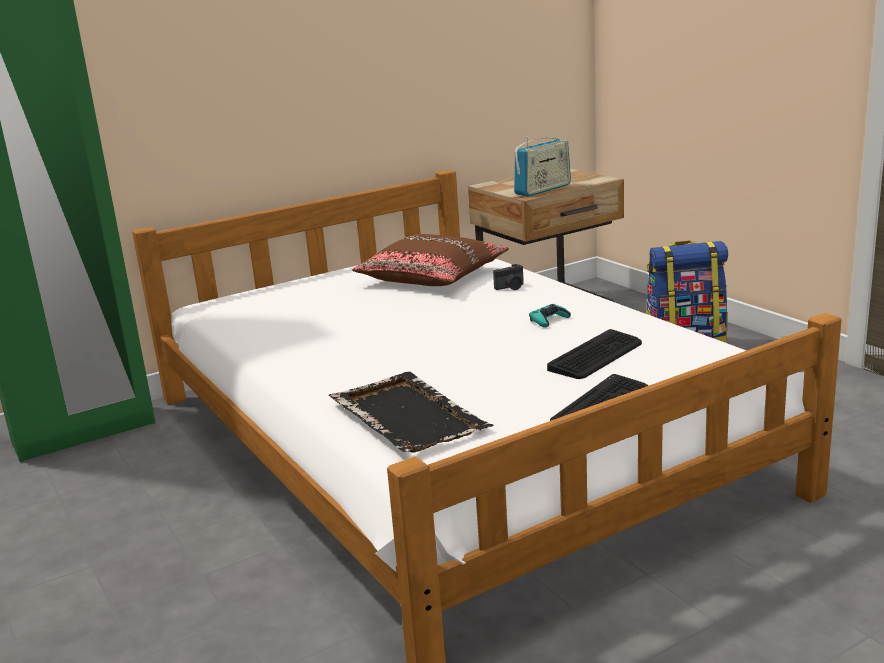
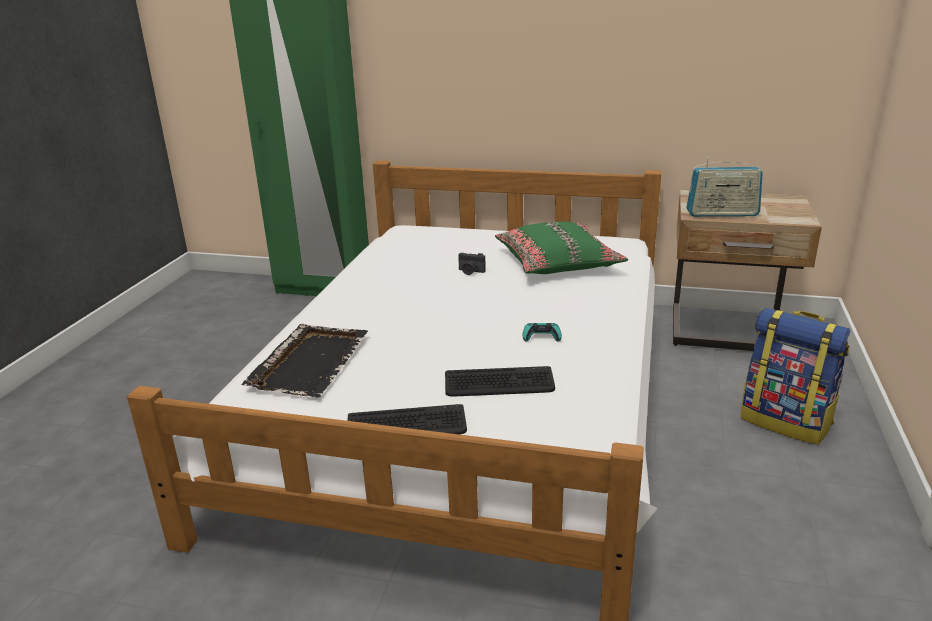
camera: 45 degrees right, 5 degrees up
brown pillow [352,234,509,286] -> green pillow [495,222,628,274]
camera [493,264,524,290] -> camera moved to [458,253,486,275]

